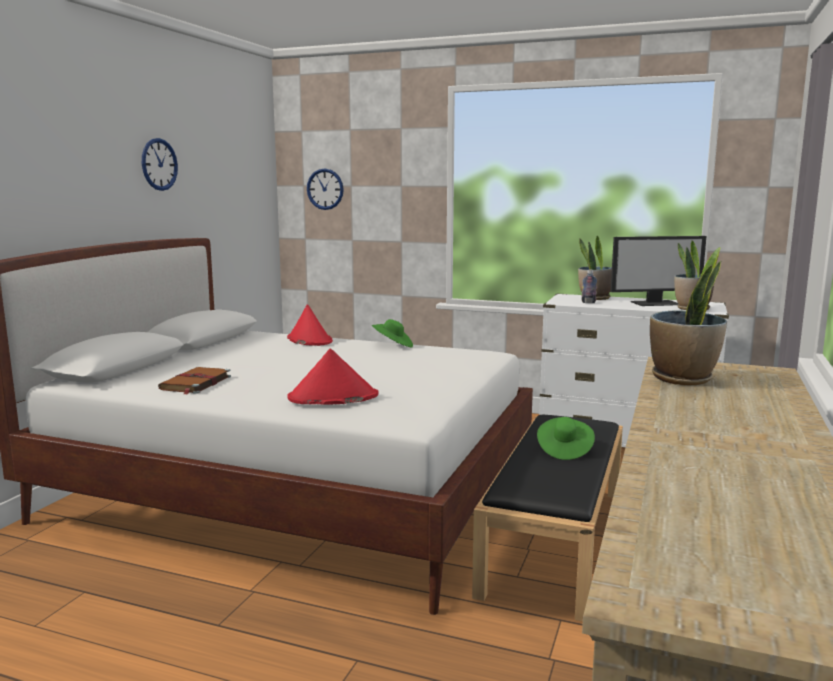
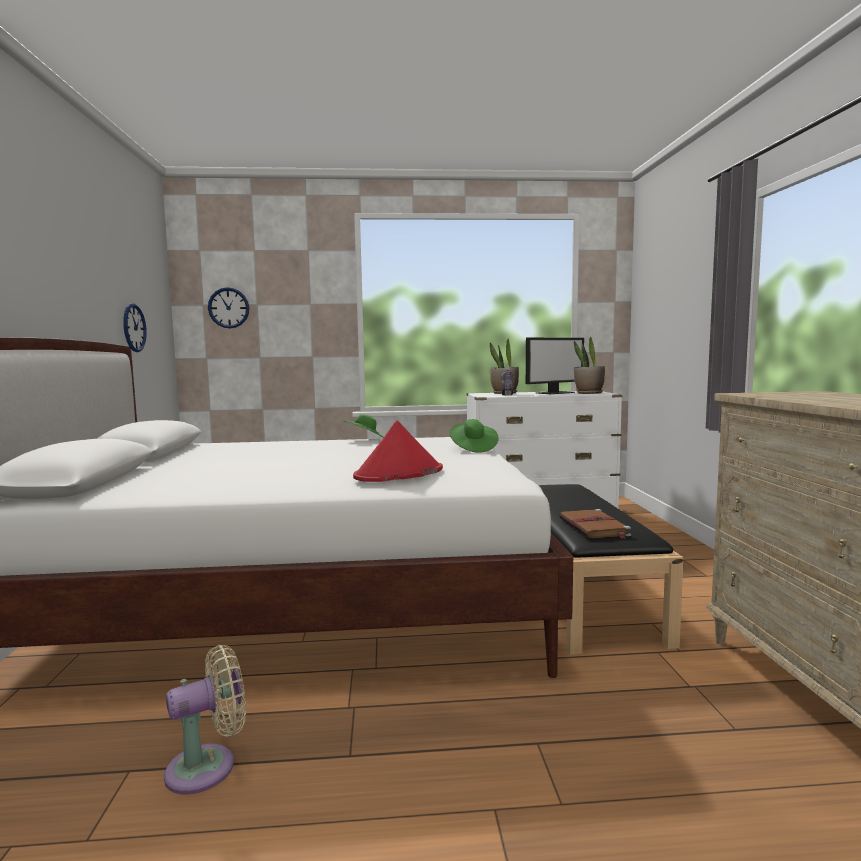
camera: 25 degrees left, 5 degrees down
wall clock [142,138,178,191] -> wall clock moved to [123,303,147,352]
brown book [158,367,231,395] -> brown book moved to [559,509,631,539]
red hat [287,304,333,346] -> none
green hat [537,417,595,460] -> green hat moved to [449,419,499,453]
potted plant [650,247,727,385] -> none
none -> beige fan [164,645,246,795]

